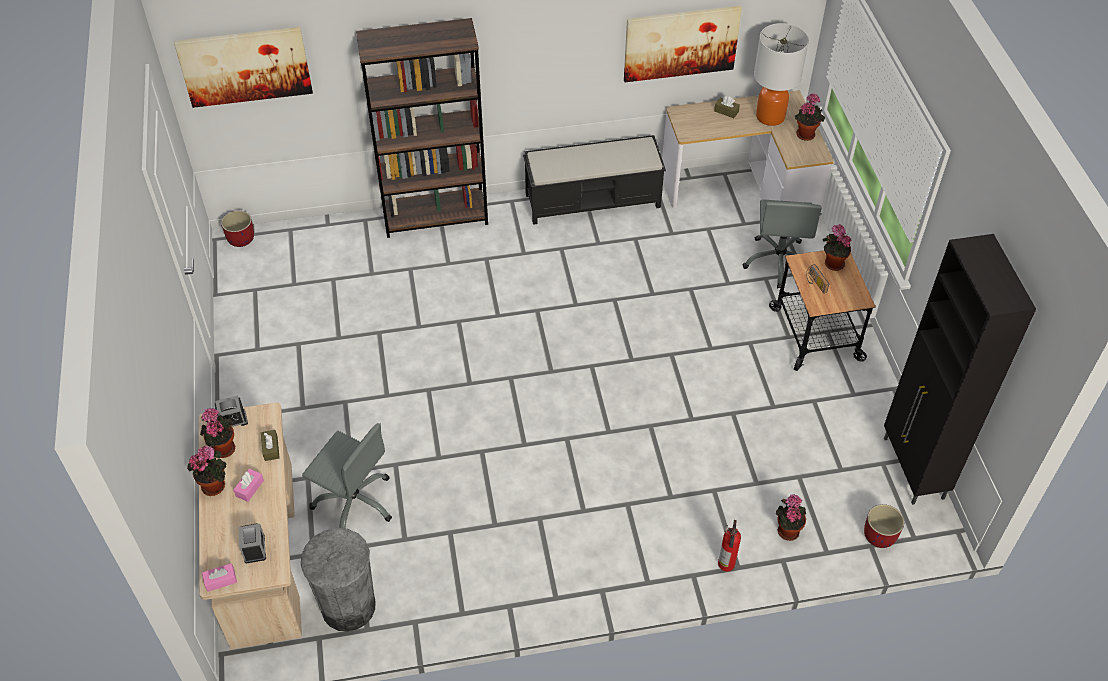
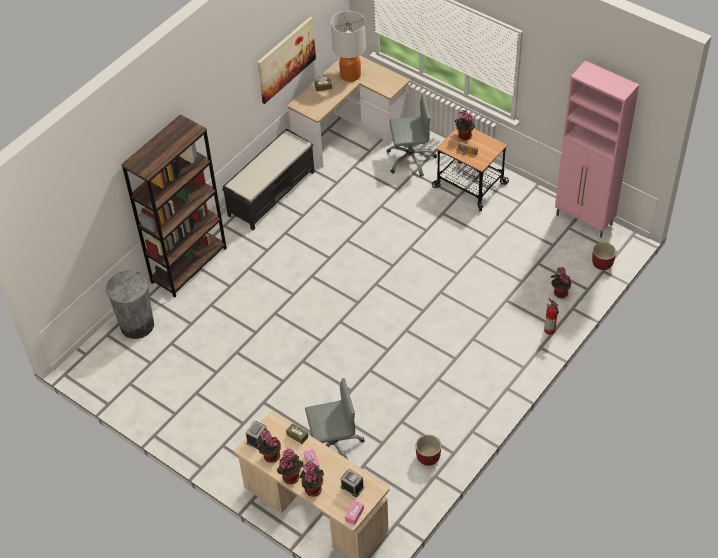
camera: 40 degrees left, 0 degrees up
picture [174,27,313,108] -> none
red planter [221,211,254,247] -> red planter moved to [416,435,441,466]
grey trash can [301,528,375,632] -> grey trash can moved to [106,271,154,339]
grey office chair [742,199,822,289] -> grey office chair turned 60 degrees counterclockwise [386,93,437,177]
potted plant [795,93,825,141] -> potted plant moved to [300,461,324,497]
black cabinet [884,234,1036,505] -> pink cabinet [555,61,639,238]

